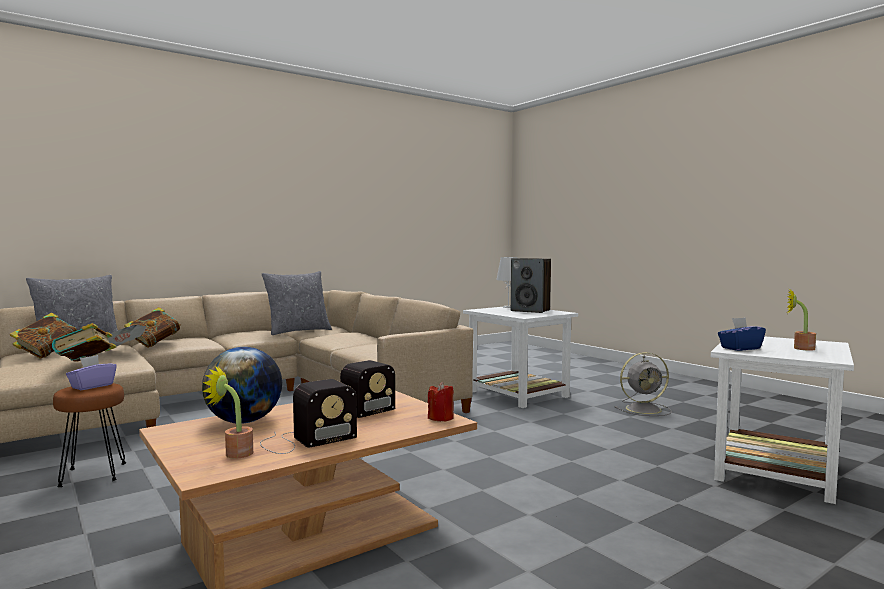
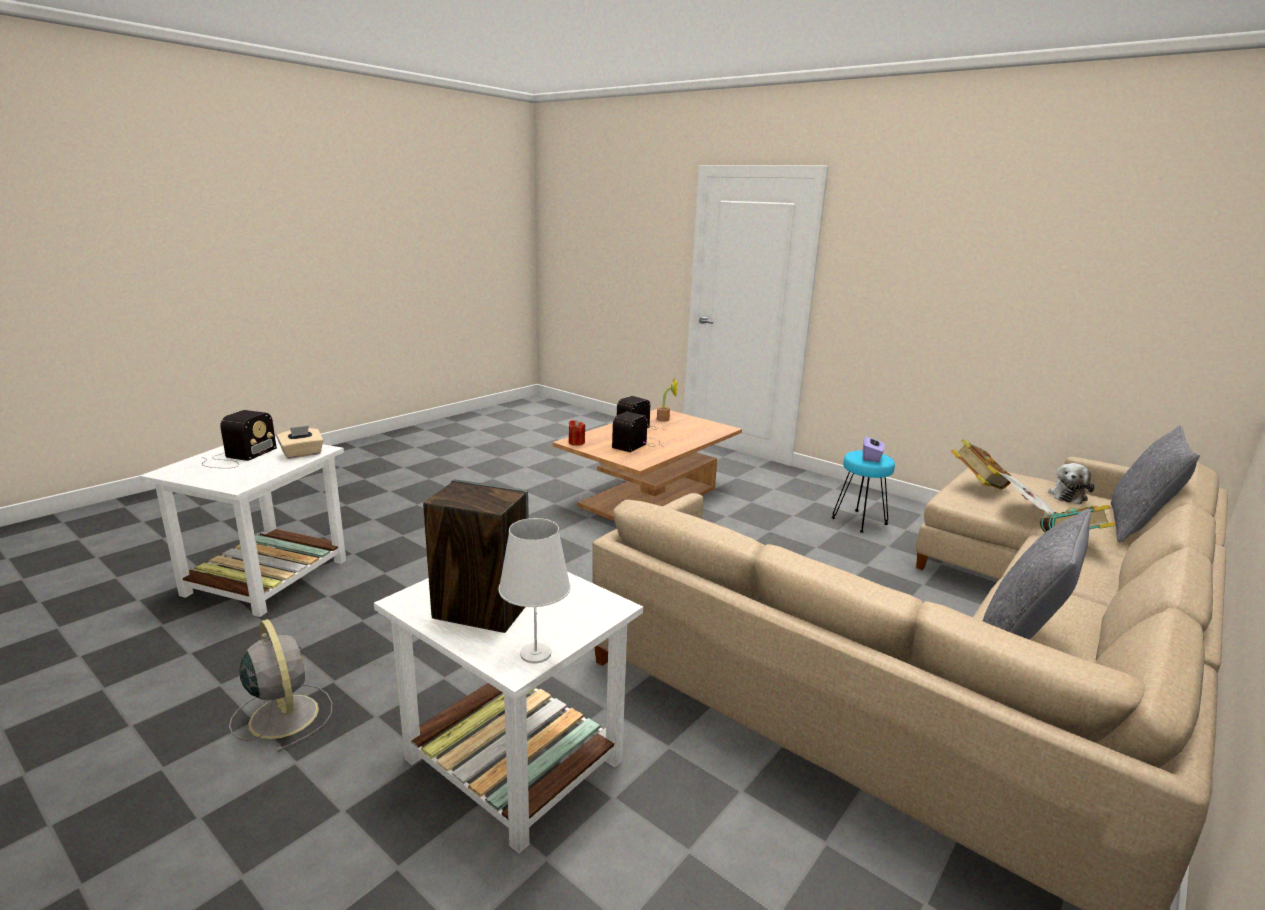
camera: 165 degrees right, 15 degrees up
book [10,313,77,359] -> plush toy [1048,463,1095,504]
brown stool [53,383,126,487] -> turquoise stool [831,450,895,533]
globe [202,347,282,423] -> none
grey fan [615,352,672,416] -> grey fan turned 75 degrees clockwise [229,619,333,752]
blue tissue box [718,317,766,351] -> beige tissue box [277,426,324,459]
potted plant [787,289,816,351] -> radio [201,410,277,468]

